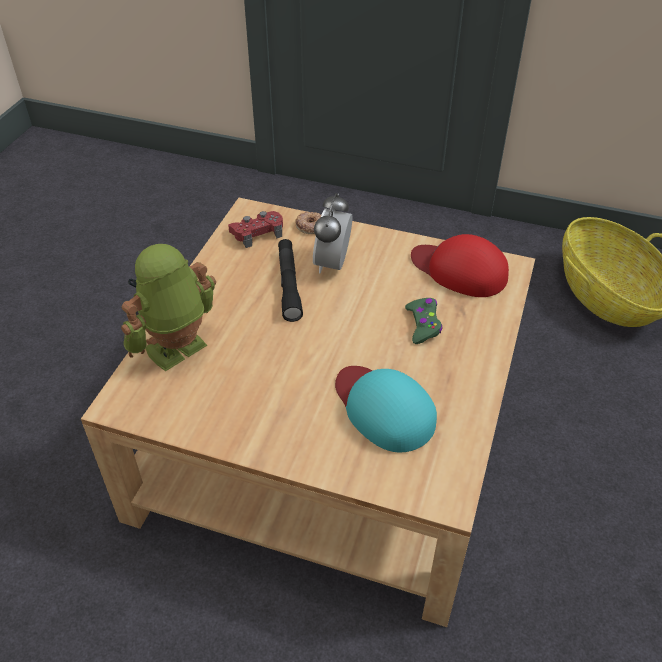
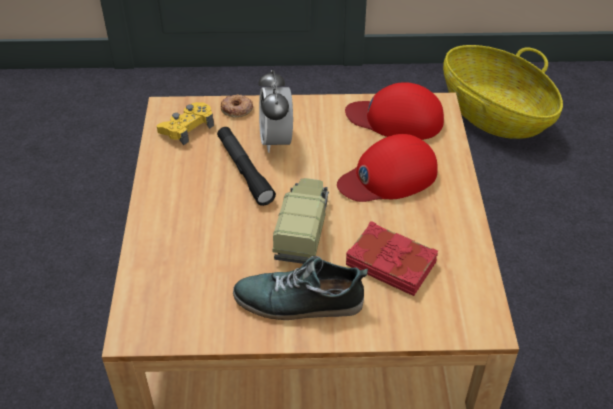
camera: 20 degrees left, 0 degrees up
toy robot [121,244,216,371] -> none
red game controller [228,211,283,248] -> yellow game controller [157,102,214,145]
turquoise cap [335,366,437,452] -> red book [346,221,438,296]
green game controller [405,298,442,344] -> red cap [337,134,438,202]
none -> shoe [233,256,368,320]
none -> toy truck [272,178,329,264]

